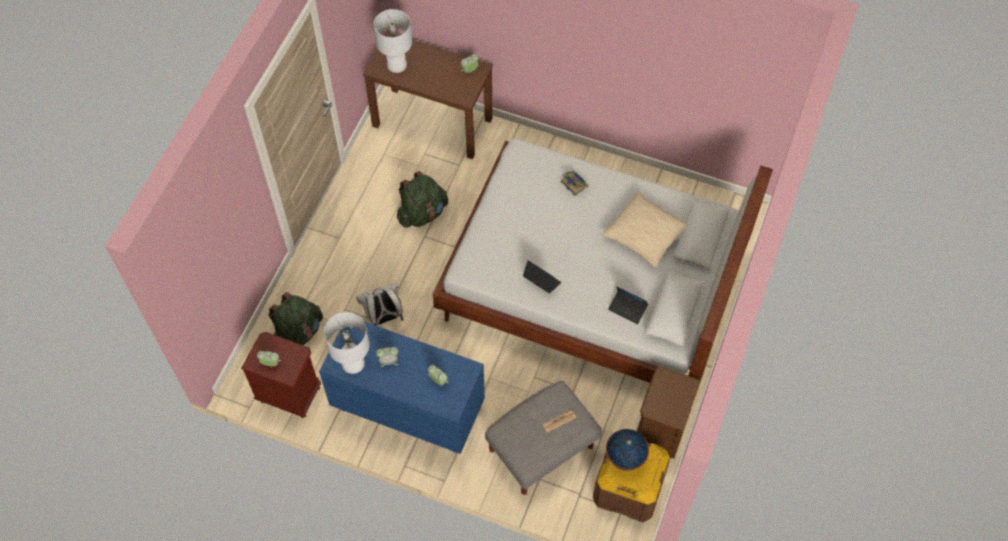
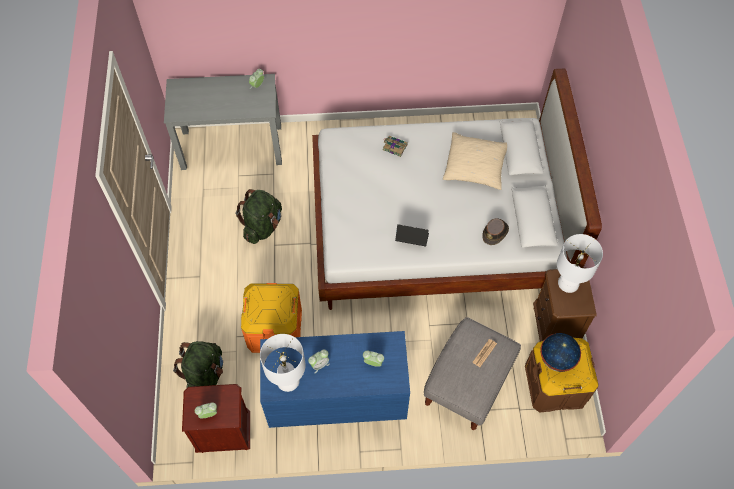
camera: 25 degrees left, 0 degrees up
white backpack [356,283,403,325] -> orange storage box [241,283,302,353]
brown desk [363,32,493,159] -> grey desk [164,74,282,170]
white table lamp [374,9,412,73] -> white table lamp moved to [557,234,603,293]
laptop [608,286,648,324] -> brown hat [482,218,509,245]

